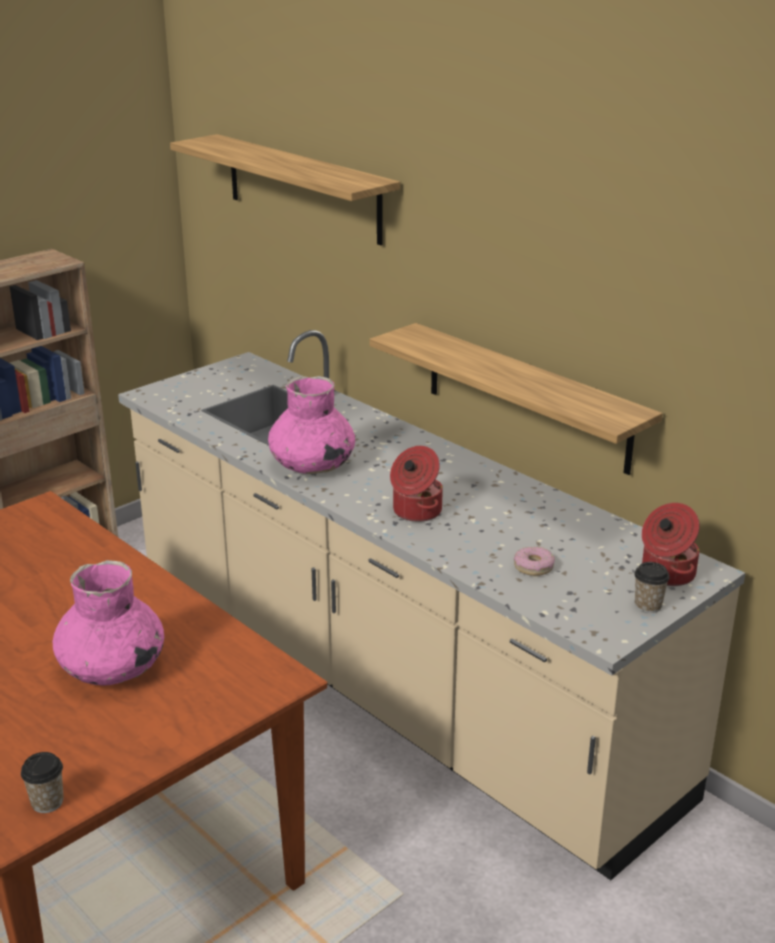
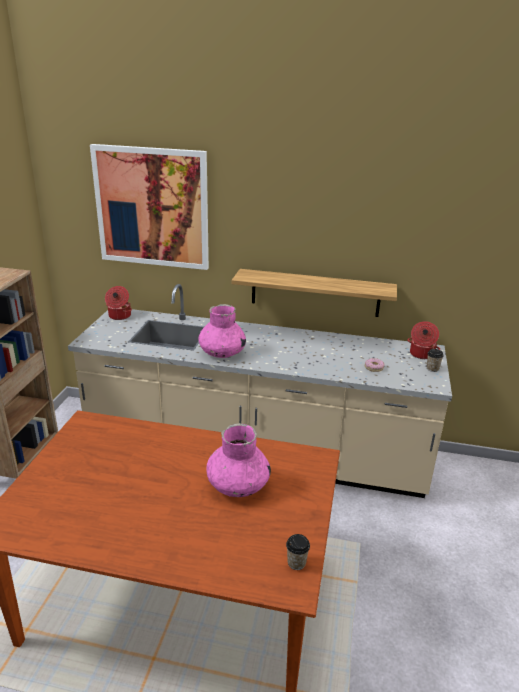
camera: 35 degrees left, 0 degrees up
shelf [170,134,400,245] -> picture [90,144,209,270]
cooking pot [390,446,443,522] -> cooking pot moved to [105,286,132,320]

